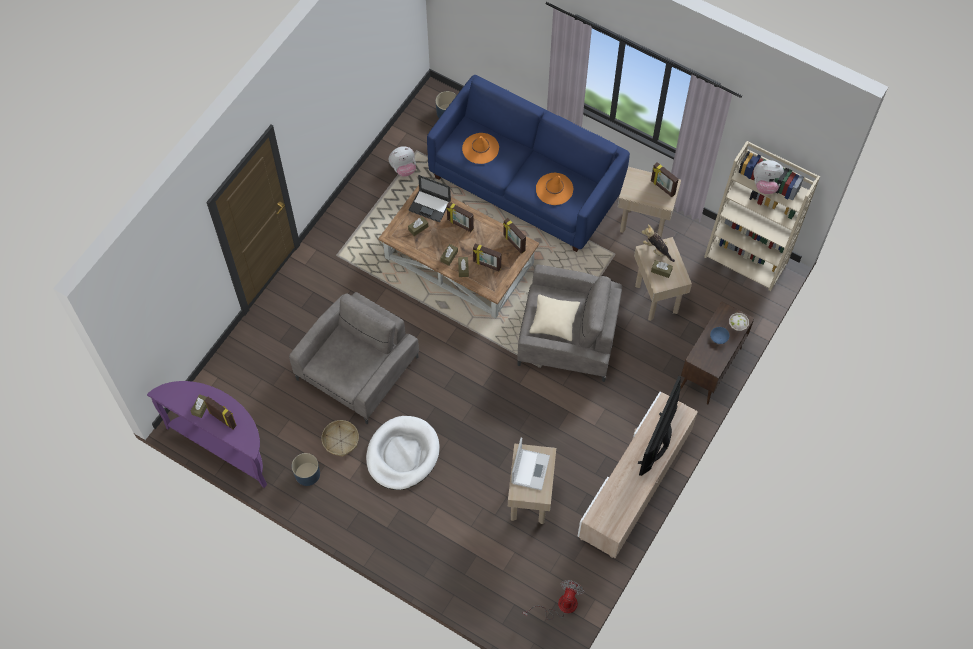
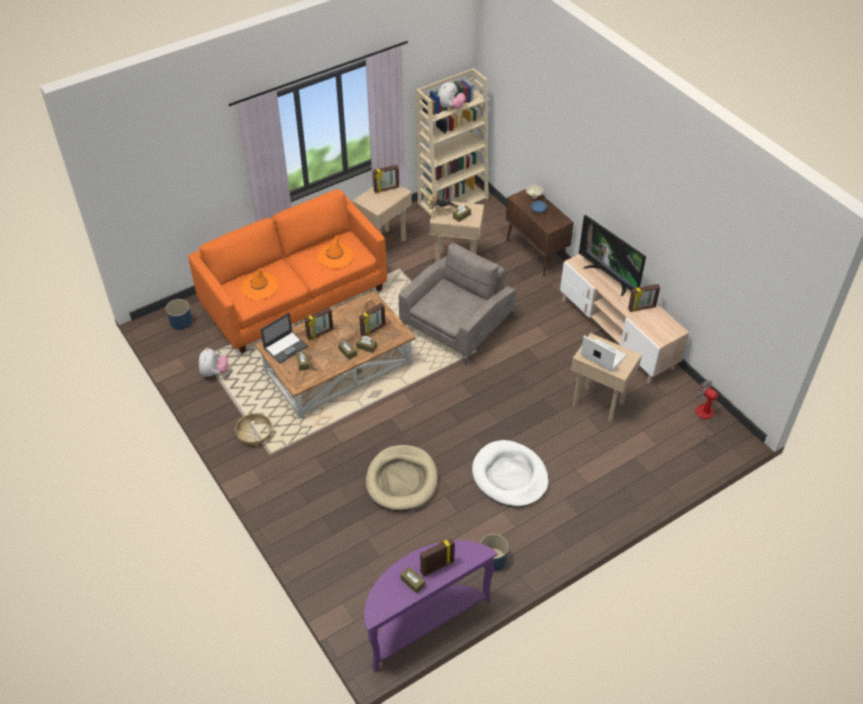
camera: 65 degrees left, 15 degrees down
grey armchair [289,292,419,424] -> beige dog bed [366,445,438,511]
basket [322,420,359,457] -> basket moved to [235,413,272,447]
blue sofa [427,75,630,252] -> orange sofa [189,190,387,353]
picture frame [503,218,526,254] -> picture frame moved to [628,284,660,312]
beige pillow [529,294,580,341] -> none

